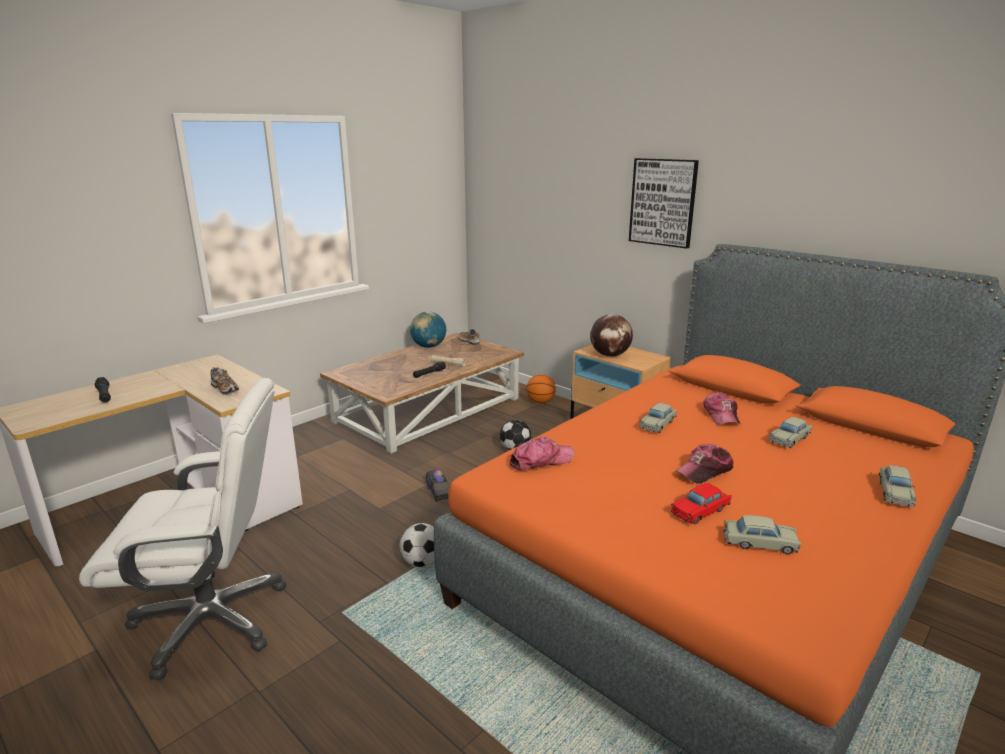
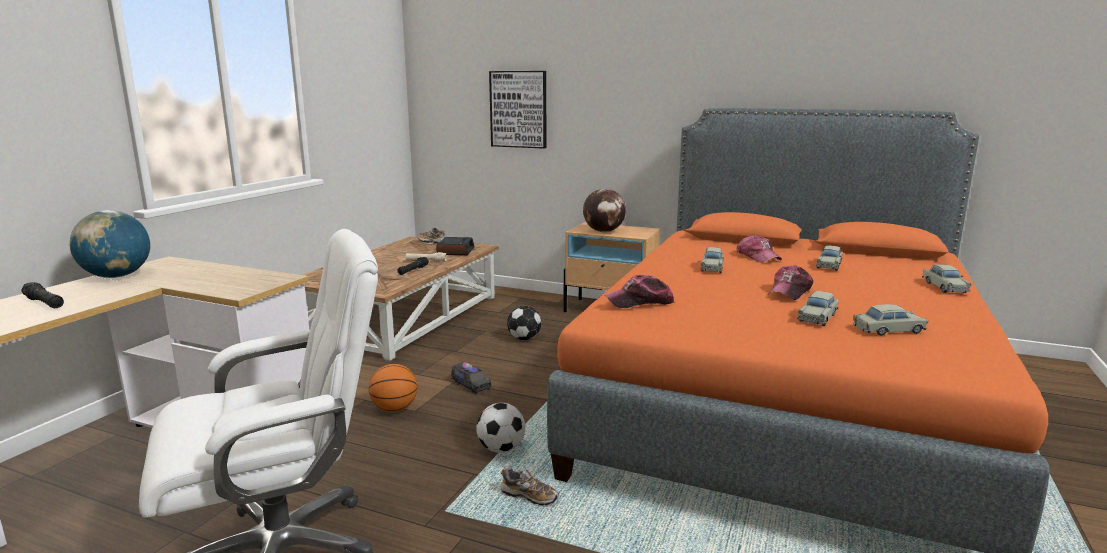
camera: 20 degrees left, 5 degrees down
shoe [211,367,239,395] -> shoe moved to [501,467,559,507]
globe [410,311,446,348] -> globe moved to [70,210,150,278]
cap [509,436,574,470] -> cap turned 150 degrees counterclockwise [605,275,674,308]
basketball [526,374,556,403] -> basketball moved to [369,364,417,412]
picture [629,158,699,249] -> picture moved to [489,71,546,149]
red toy car [671,483,732,524] -> beige toy car [797,291,839,326]
none -> alarm clock [436,237,475,255]

